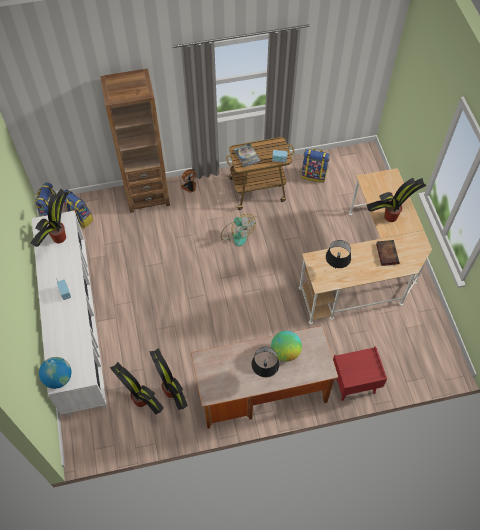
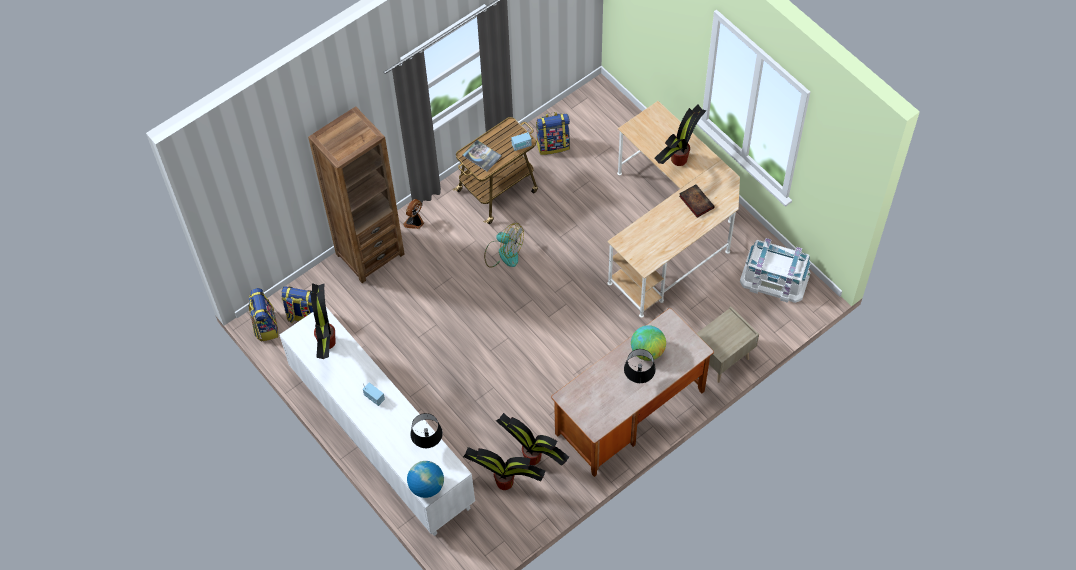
camera: 25 degrees left, 0 degrees up
black table lamp [326,240,351,268] -> black table lamp moved to [410,413,443,448]
red nightstand [333,346,387,401] -> beige nightstand [696,306,759,383]
none -> white storage box [740,238,811,303]

